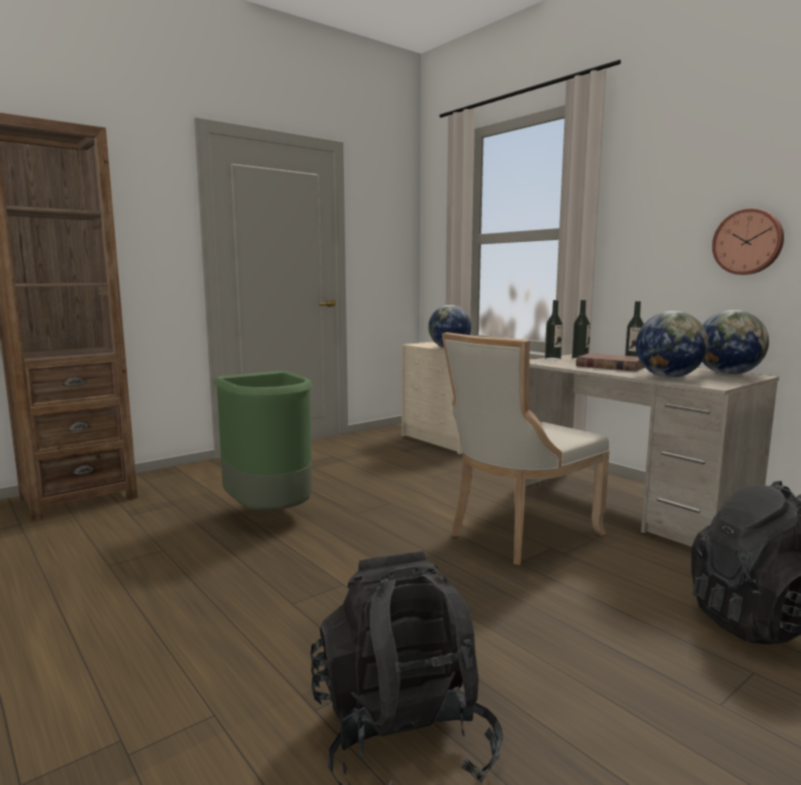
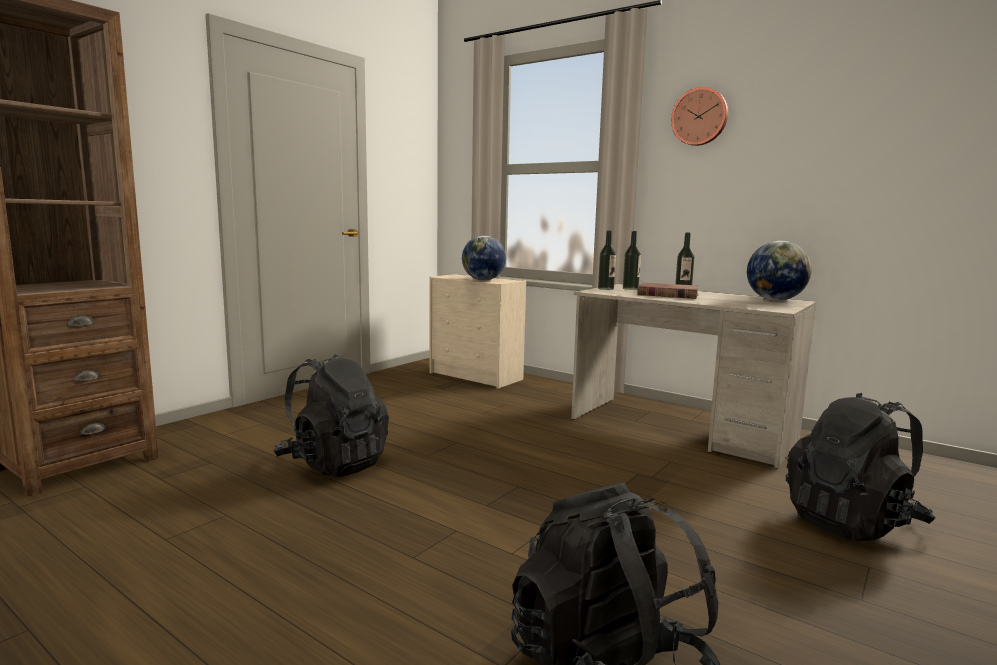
camera: 15 degrees left, 0 degrees up
green trash can [214,371,313,510] -> black backpack [274,355,389,477]
beige chair [442,332,610,565] -> none
globe [636,311,708,378] -> none
wall clock [712,208,784,275] -> wall clock moved to [671,87,728,146]

